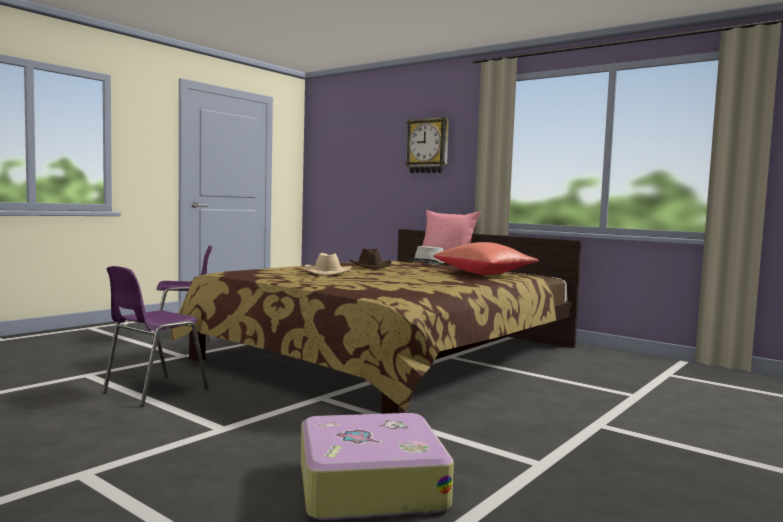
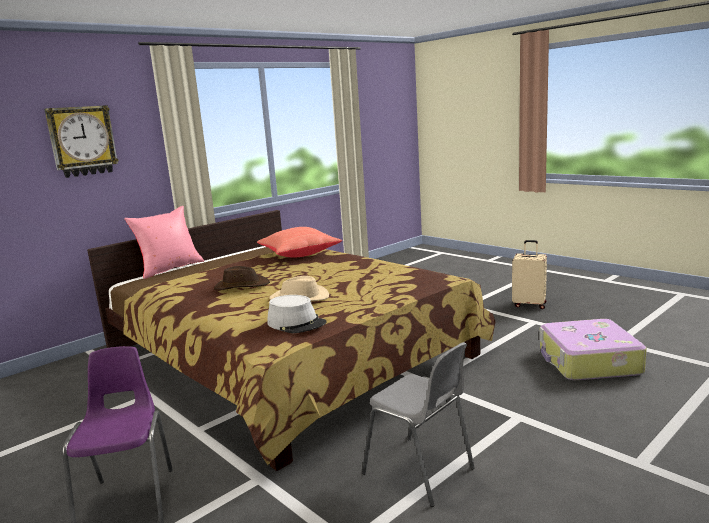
camera: 80 degrees left, 10 degrees up
purple chair [103,266,208,406] -> grey chair [362,342,475,507]
grey hat [409,246,445,264] -> grey hat moved to [267,295,327,333]
none -> beige suitcase [512,240,547,309]

